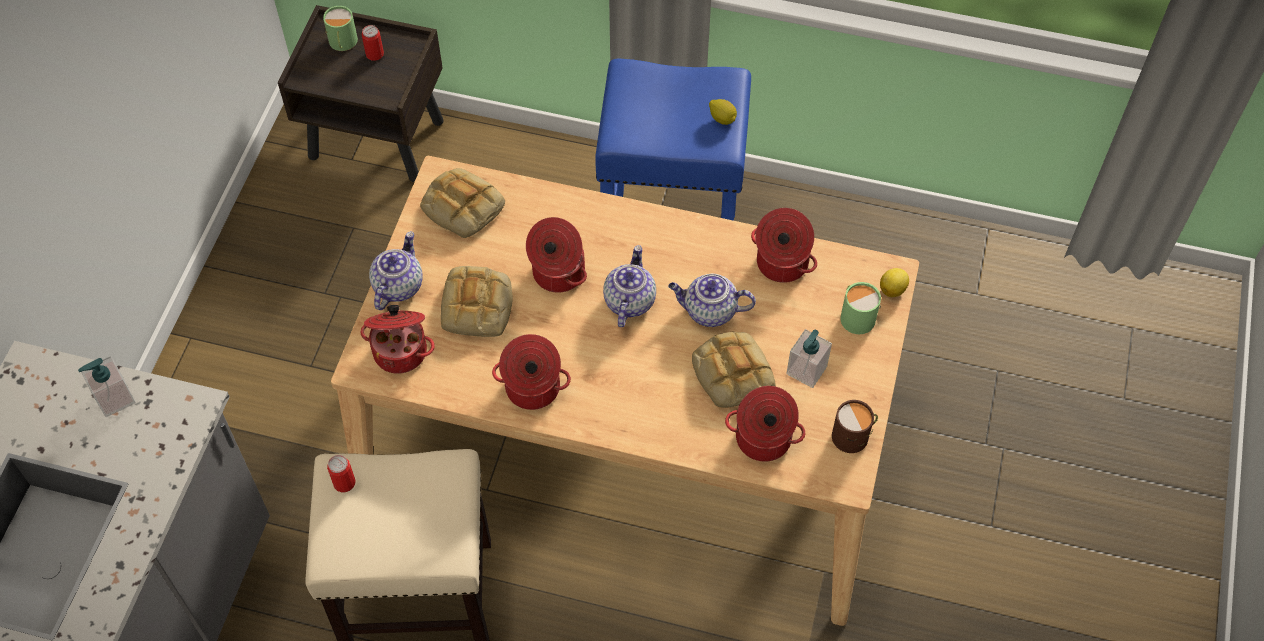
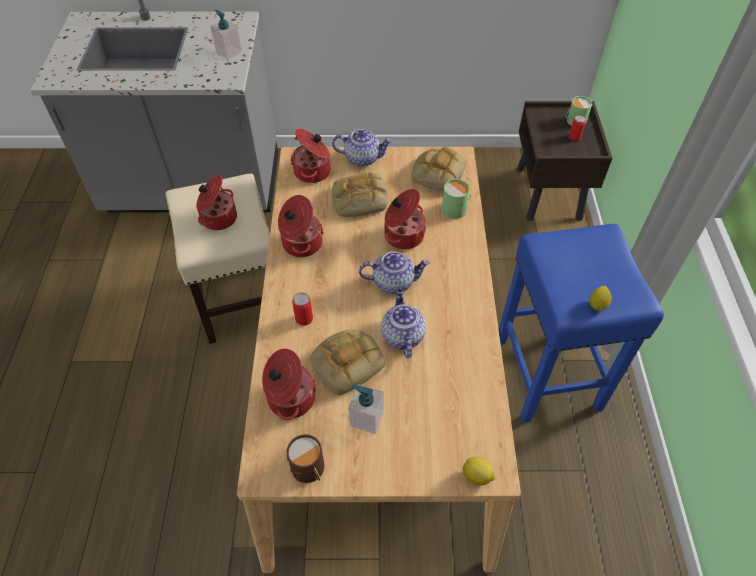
camera: 75 degrees right, 5 degrees down
can [327,455,356,492] -> can moved to [292,292,313,326]
cooking pot [751,208,817,283] -> cooking pot moved to [196,175,237,230]
green mug [840,282,881,334] -> green mug moved to [442,179,471,219]

